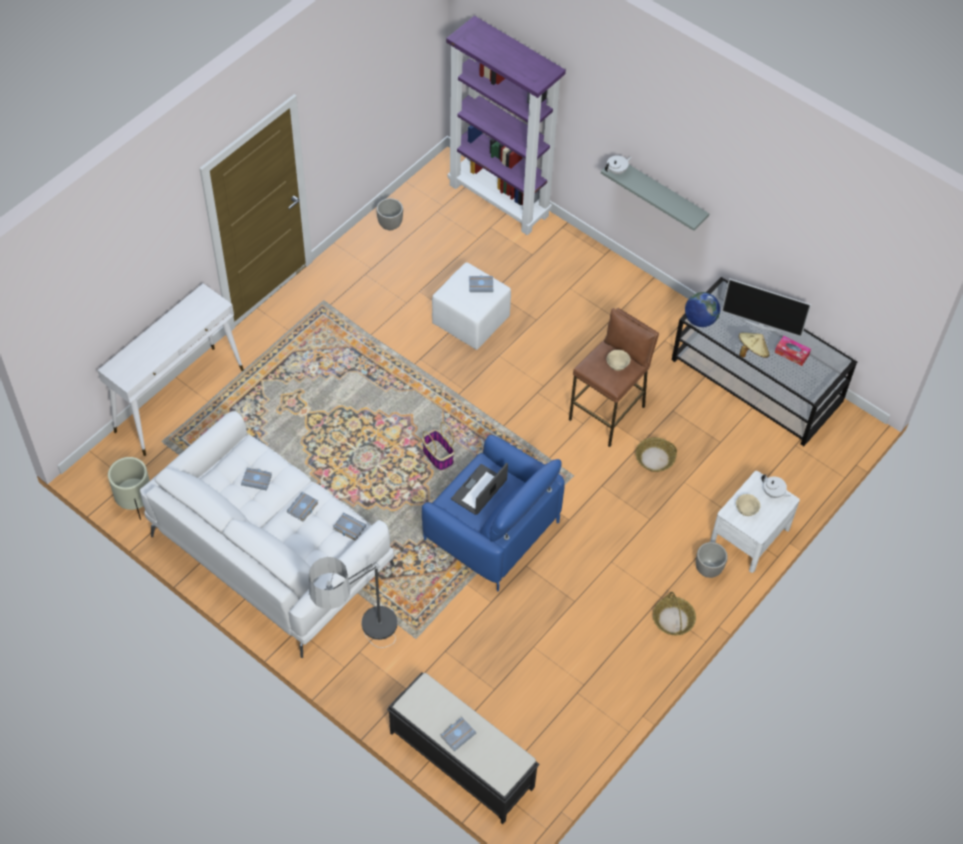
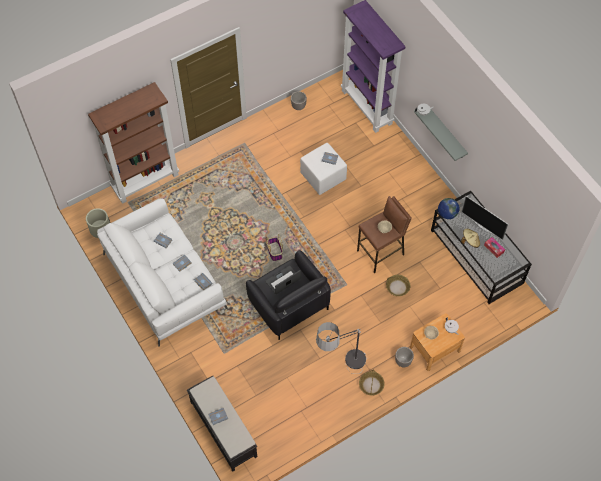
camera: 20 degrees right, 5 degrees up
white console table [98,283,244,456] -> brown bookcase [88,82,179,204]
floor lamp [309,557,398,648] -> floor lamp moved to [316,322,367,374]
blue armchair [422,435,565,591] -> black armchair [246,250,331,340]
white nightstand [710,471,800,573] -> brown nightstand [410,313,465,371]

